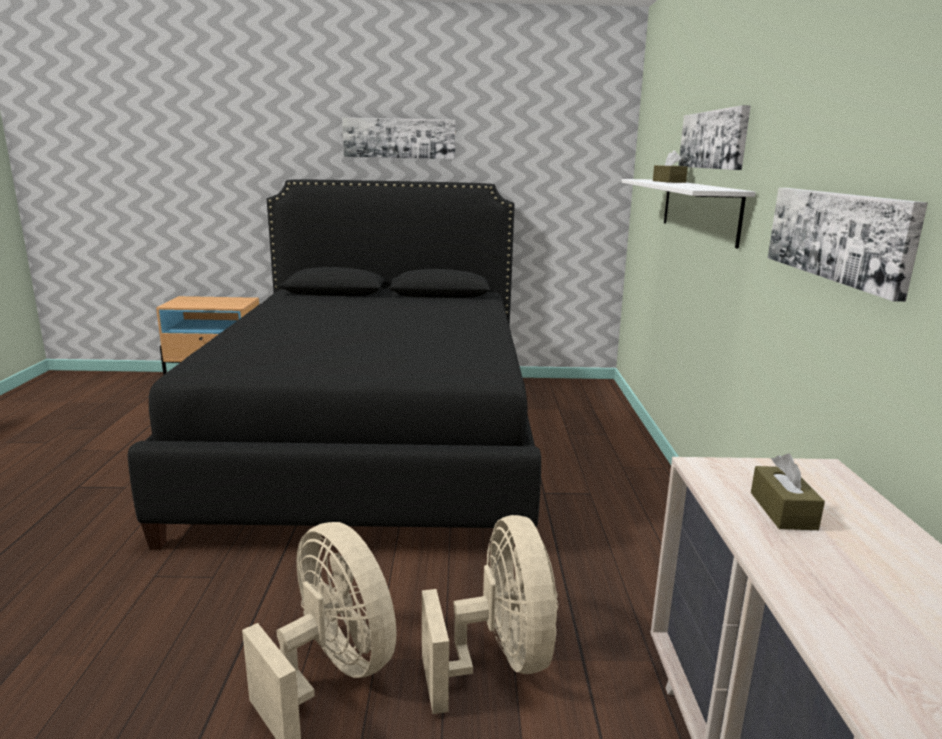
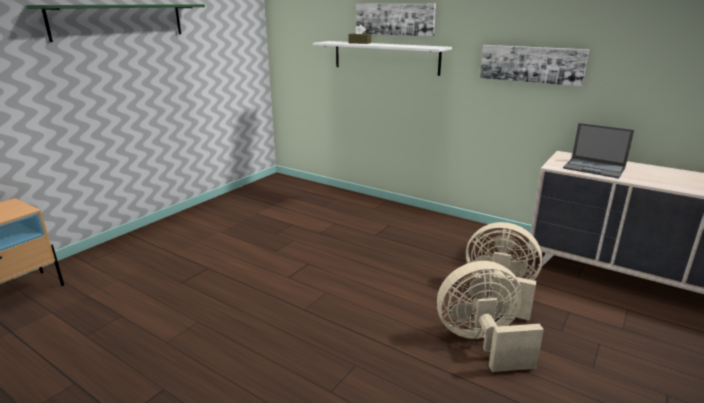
camera: 55 degrees left, 5 degrees up
black bed [128,180,541,550] -> none
picture [342,117,455,159] -> green shelf [26,4,205,42]
brown tissue box [751,453,825,530] -> laptop [563,123,634,178]

